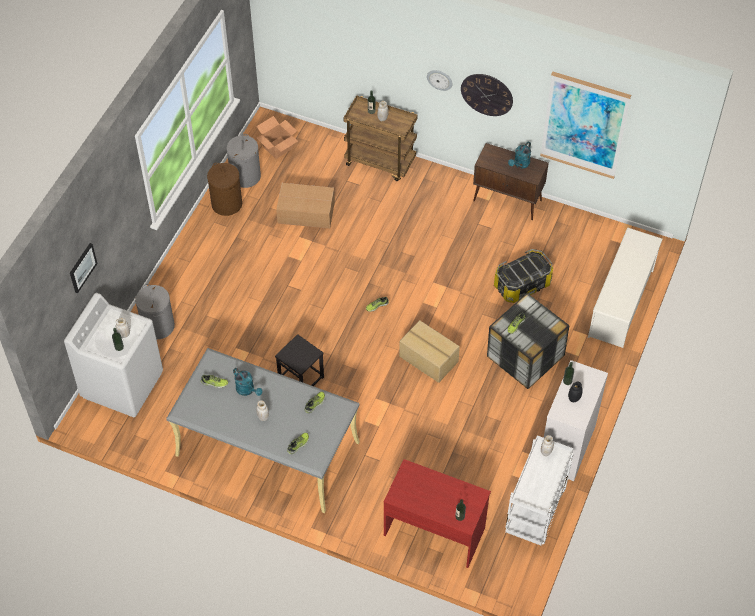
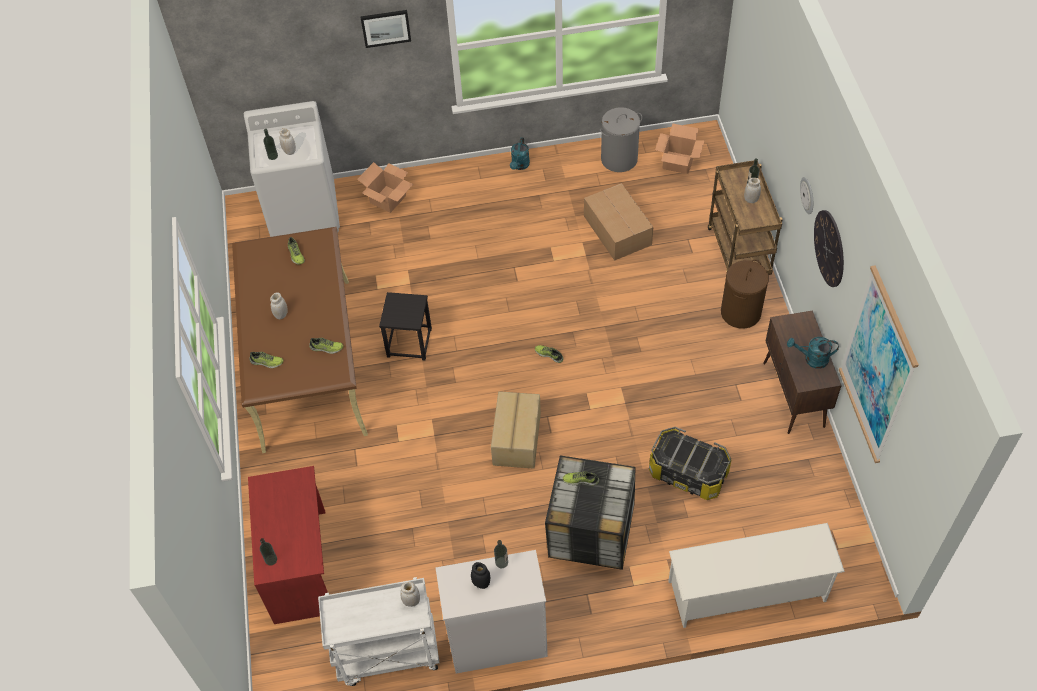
camera: 60 degrees right, 0 degrees up
picture [70,243,98,293] -> picture moved to [360,10,411,48]
grey laundry basket [135,284,175,339] -> cardboard box [357,162,413,213]
grey desk [166,348,360,513] -> brown desk [232,227,368,453]
brown laundry basket [207,163,242,216] -> brown laundry basket moved to [721,260,769,329]
turquoise watering can [233,368,262,396] -> turquoise watering can moved to [510,137,530,170]

